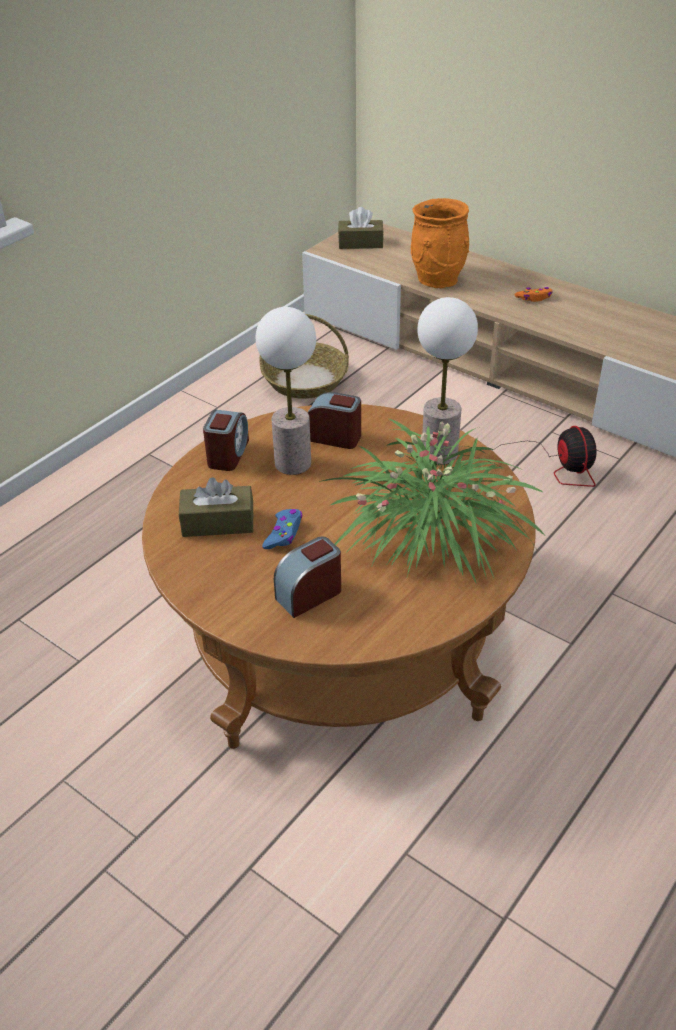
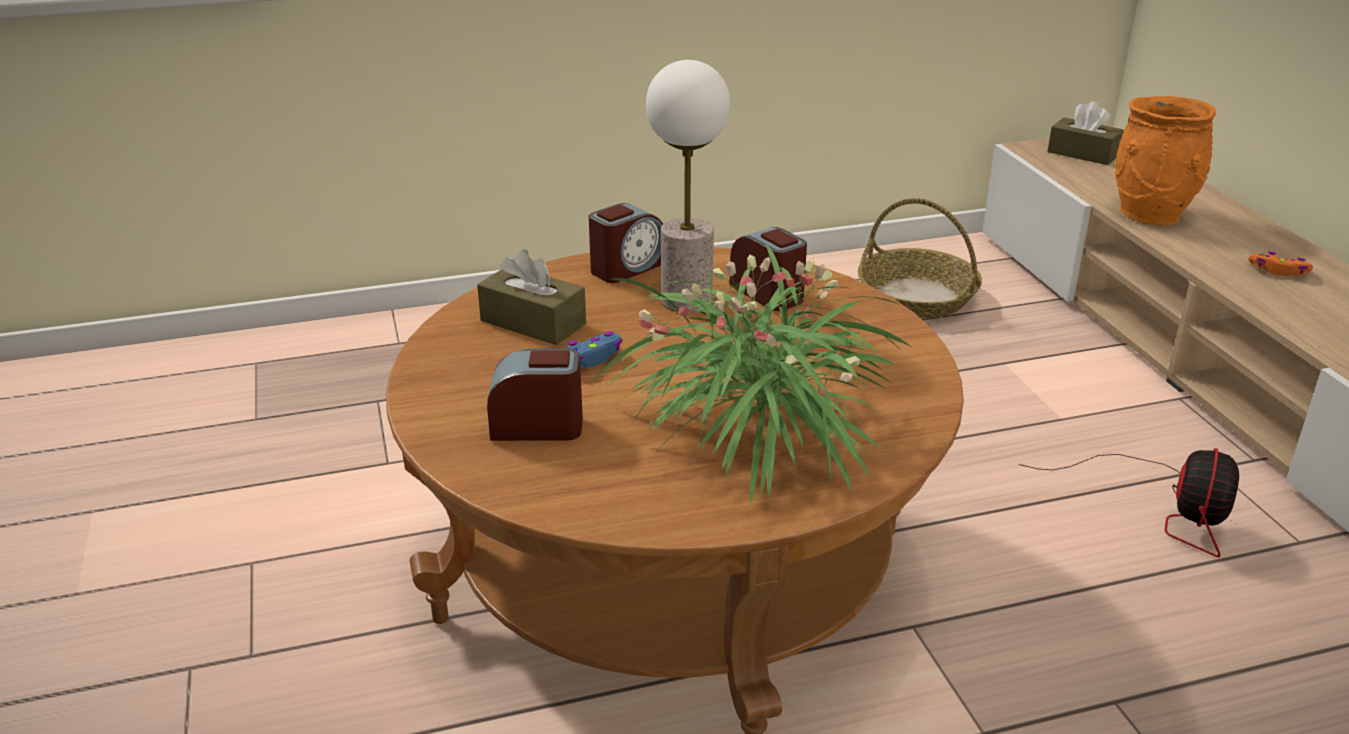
camera: 35 degrees right, 10 degrees down
table lamp [417,297,478,465] -> none

